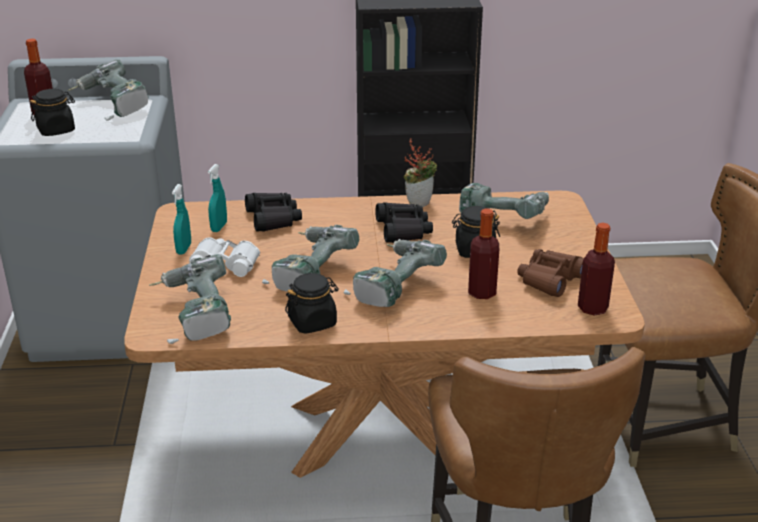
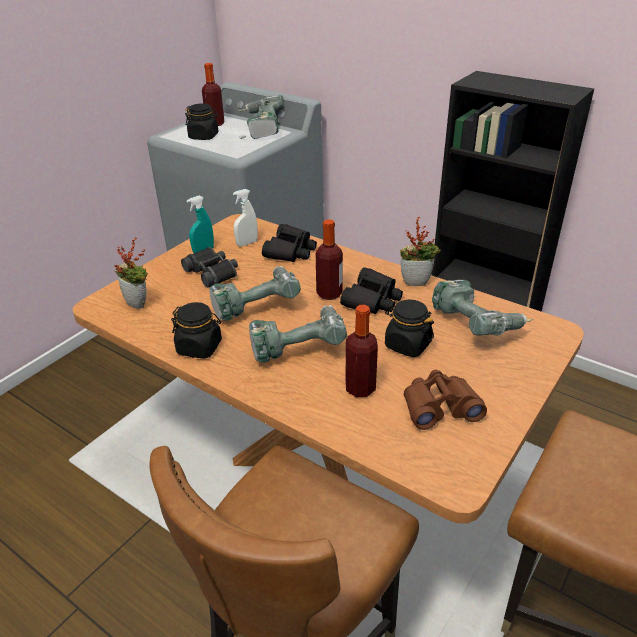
camera: 40 degrees right, 5 degrees up
power drill [149,254,231,344] -> potted plant [114,238,148,309]
white binoculars [189,237,260,277] -> black binoculars [181,247,238,288]
turquoise spray bottle [208,164,227,232] -> white spray bottle [233,189,258,247]
bottle [578,223,615,315] -> bottle moved to [315,219,343,300]

